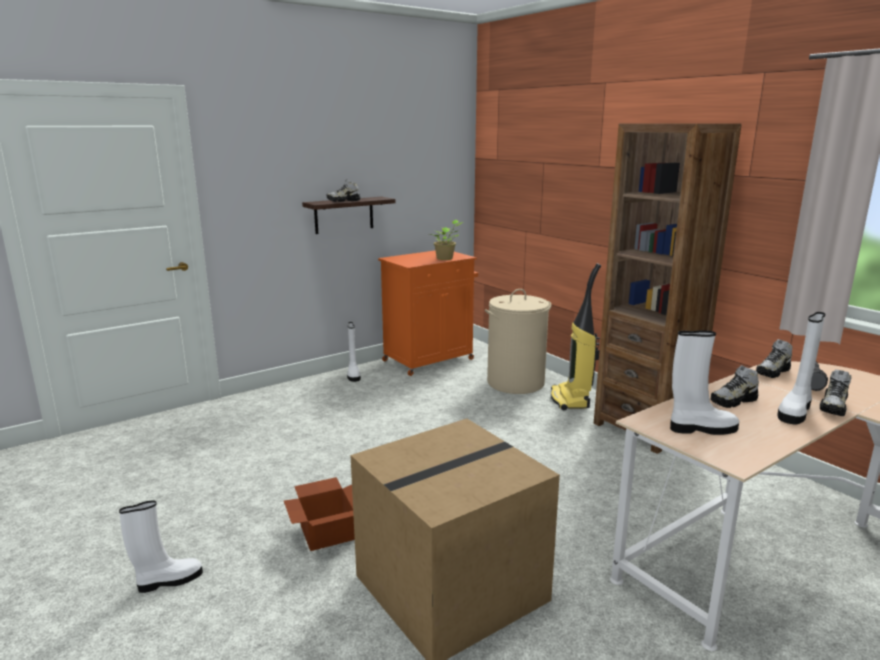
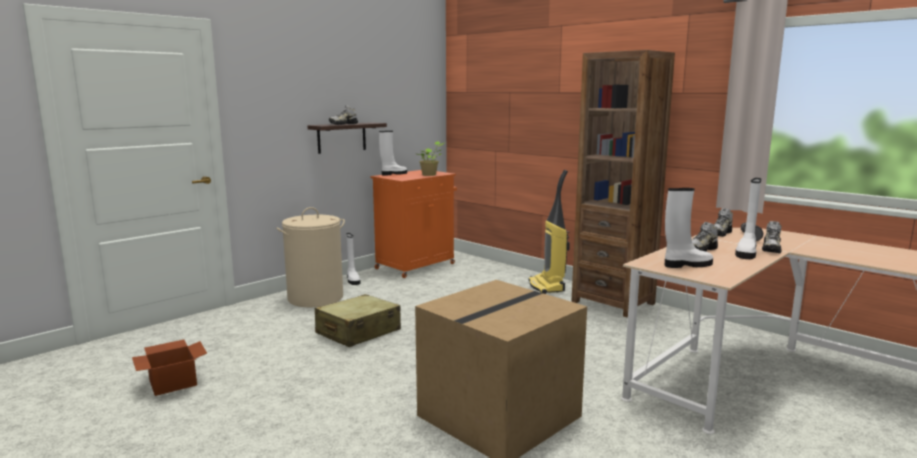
camera: 10 degrees left, 5 degrees down
white boot [119,500,203,593] -> white boot moved to [379,131,407,176]
cardboard box [284,477,355,551] -> cardboard box moved to [132,340,207,396]
beige laundry basket [485,289,551,394] -> beige laundry basket moved to [276,207,345,307]
none -> beige suitcase [315,294,401,347]

